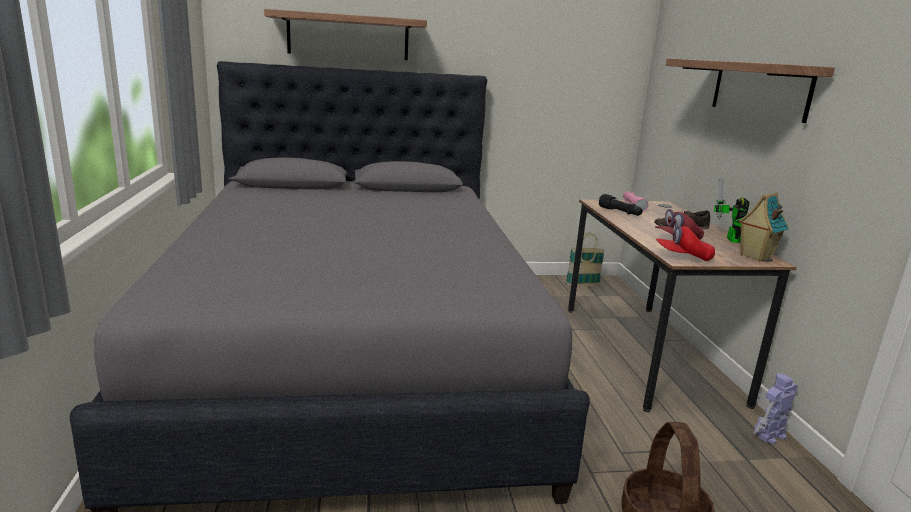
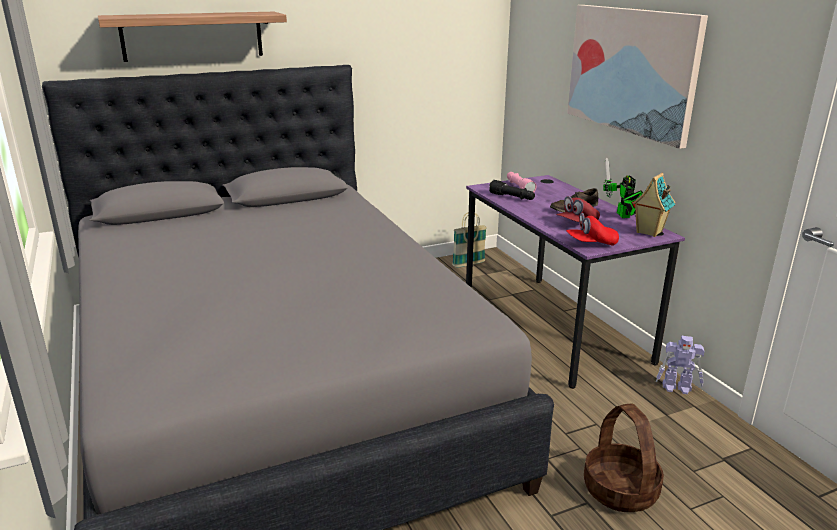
camera: 15 degrees left, 5 degrees up
brown desk [568,199,797,412] -> purple desk [466,175,685,389]
shelf [666,59,835,123] -> picture [567,5,708,149]
toy robot [754,373,798,444] -> toy robot turned 120 degrees counterclockwise [656,336,705,394]

